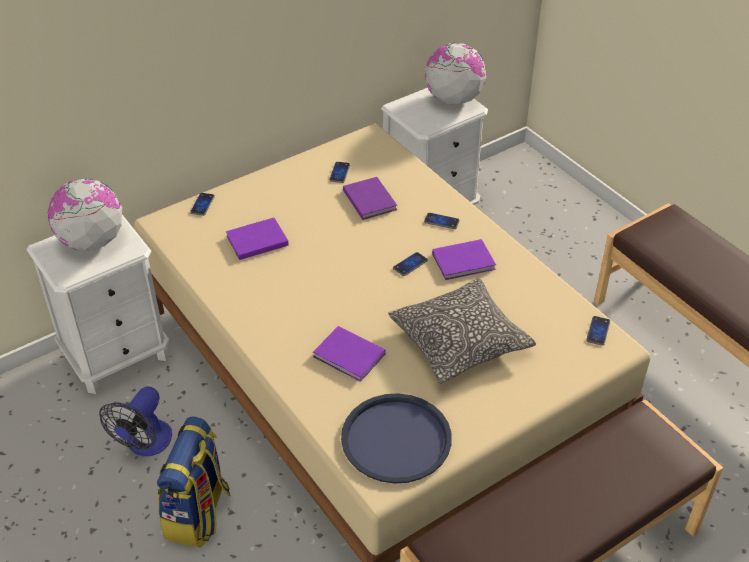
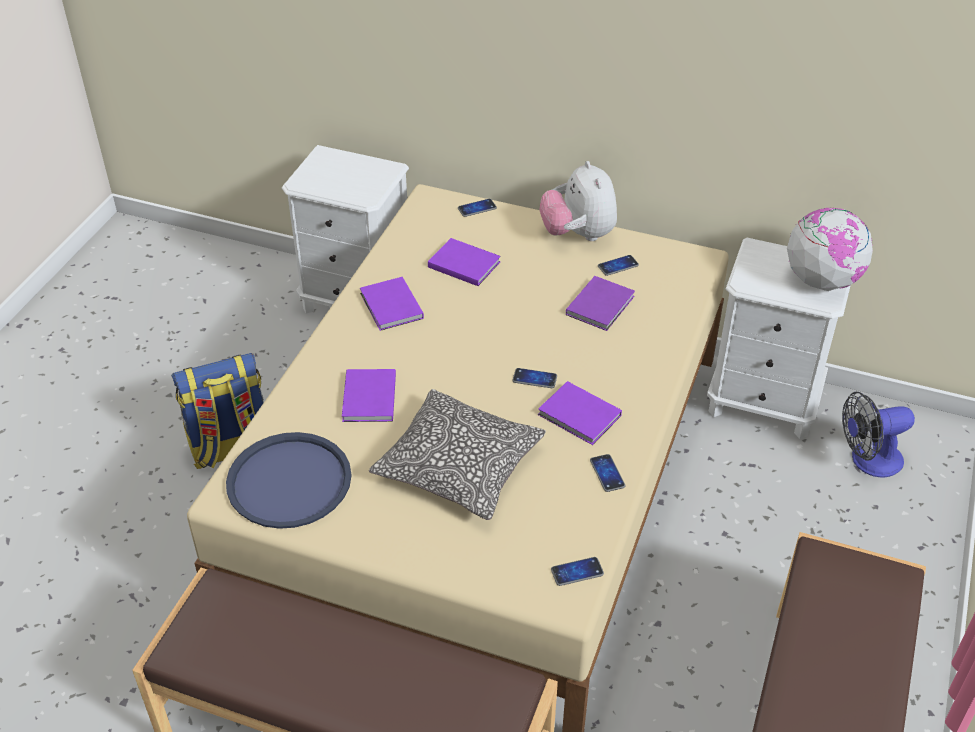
camera: 55 degrees right, 0 degrees up
globe [48,179,122,251] -> none
fan [99,386,172,456] -> fan moved to [842,392,915,477]
phone [424,213,460,229] -> phone moved to [590,454,625,492]
none -> purple book [360,277,424,331]
none -> plush toy [540,161,617,241]

